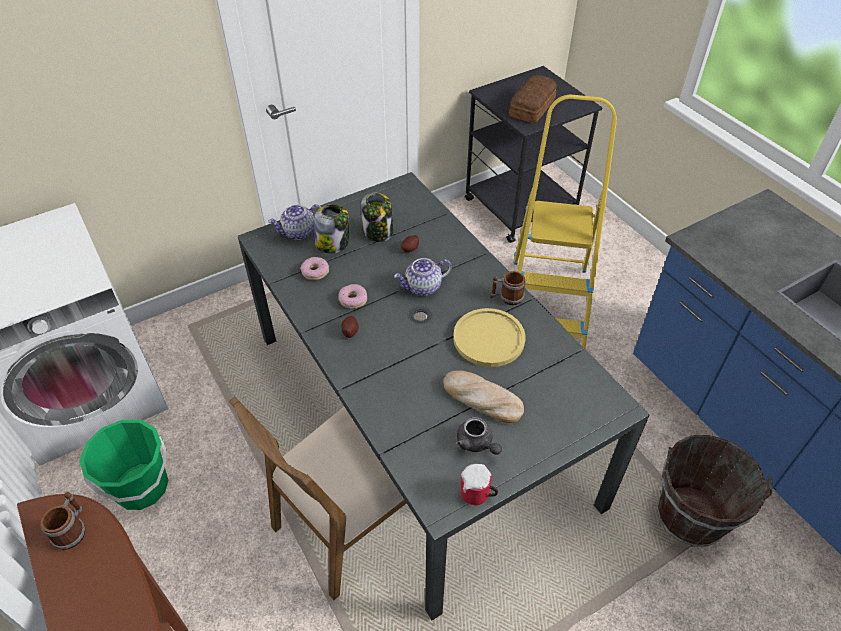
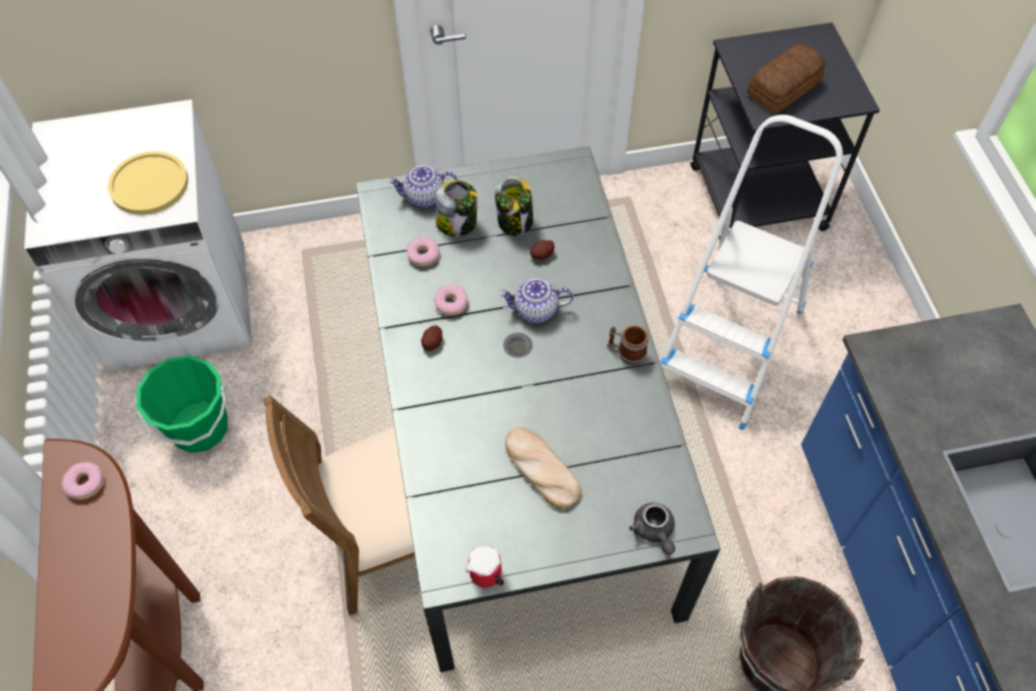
camera: 20 degrees right, 10 degrees up
mug [40,492,85,550] -> donut [62,462,104,500]
yellow plate [453,308,525,367] -> yellow plate moved to [108,151,188,215]
grey teapot [457,417,502,455] -> grey teapot moved to [629,503,675,555]
yellow step ladder [513,95,617,350] -> white step ladder [660,115,843,430]

